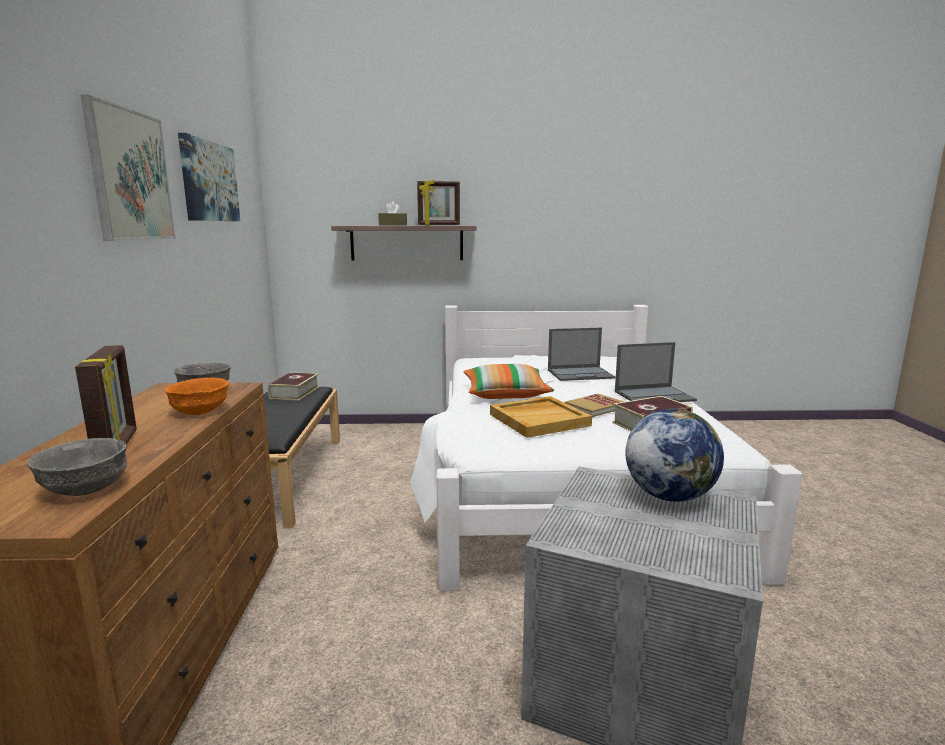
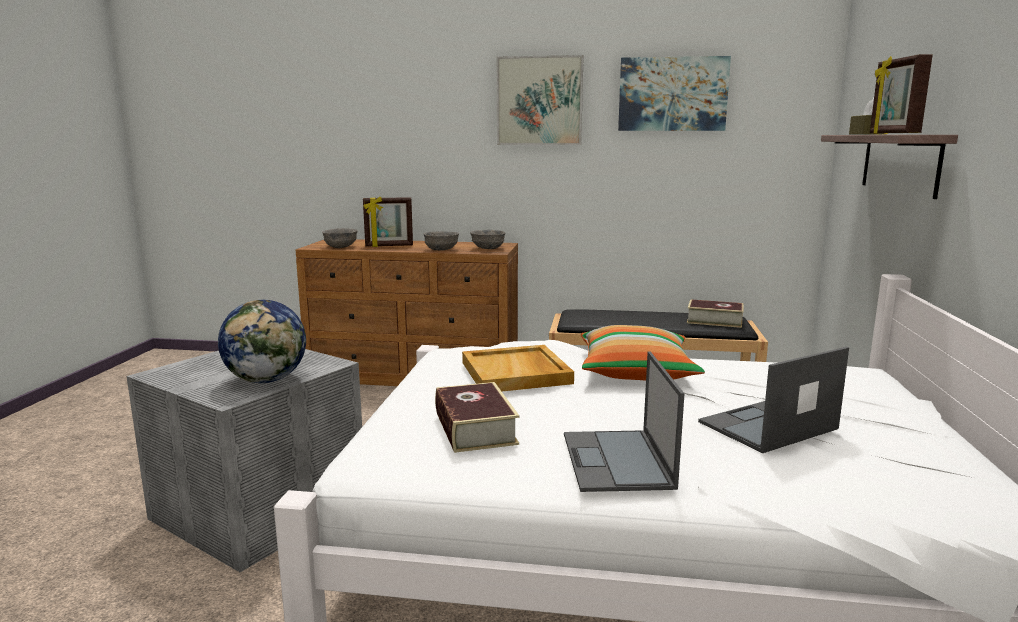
camera: 100 degrees right, 0 degrees up
orange bowl [165,378,229,415] -> grey bowl [424,231,459,250]
laptop [548,328,615,381] -> laptop turned 60 degrees clockwise [698,347,849,453]
book [564,394,624,417] -> none

